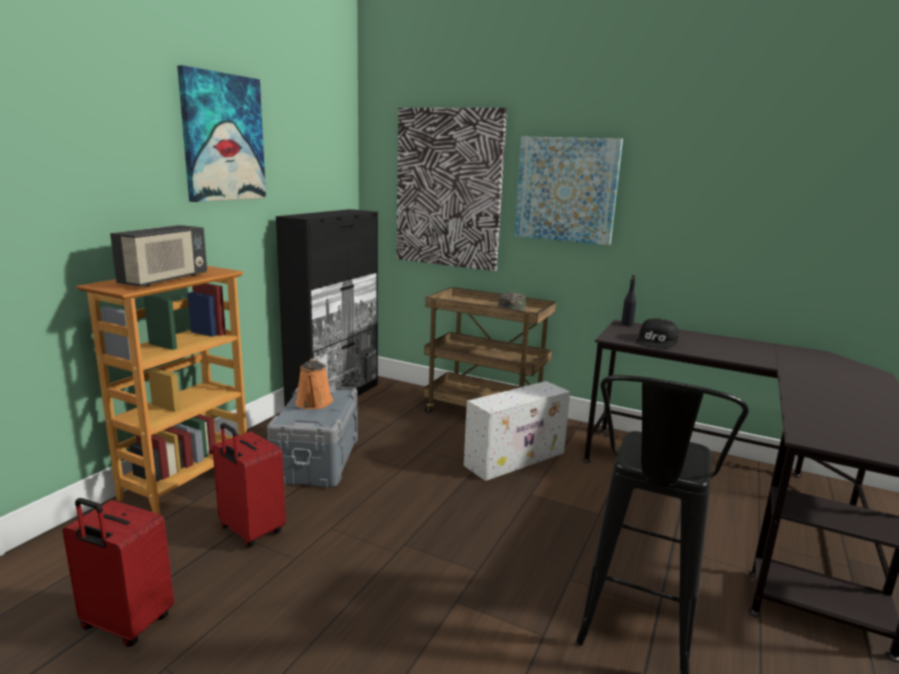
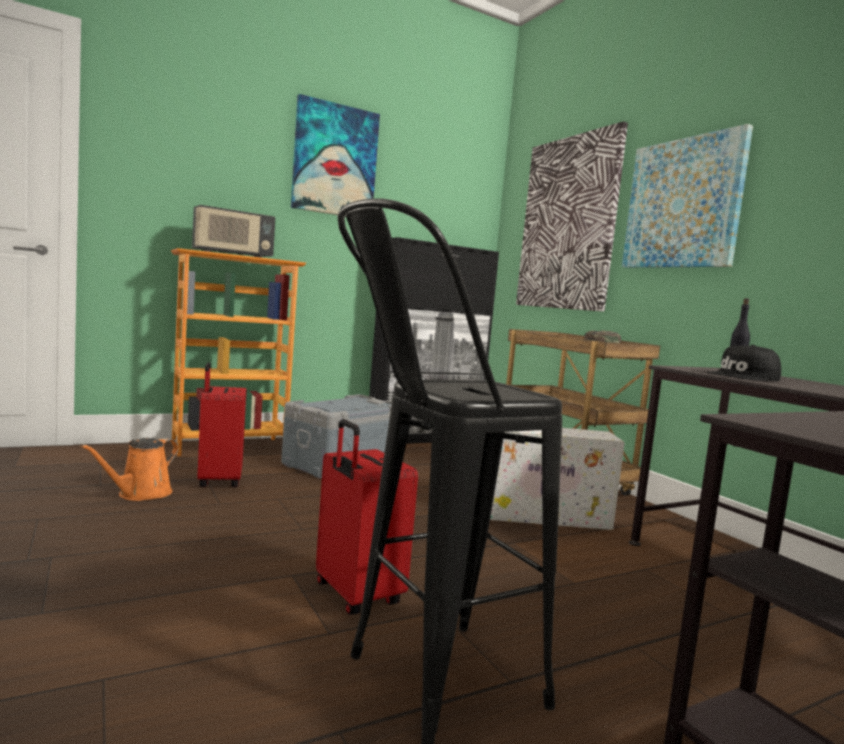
camera: 35 degrees right, 10 degrees down
red suitcase [62,498,174,647] -> red suitcase moved to [316,419,418,615]
orange watering can [295,358,333,409] -> orange watering can moved to [81,438,179,501]

